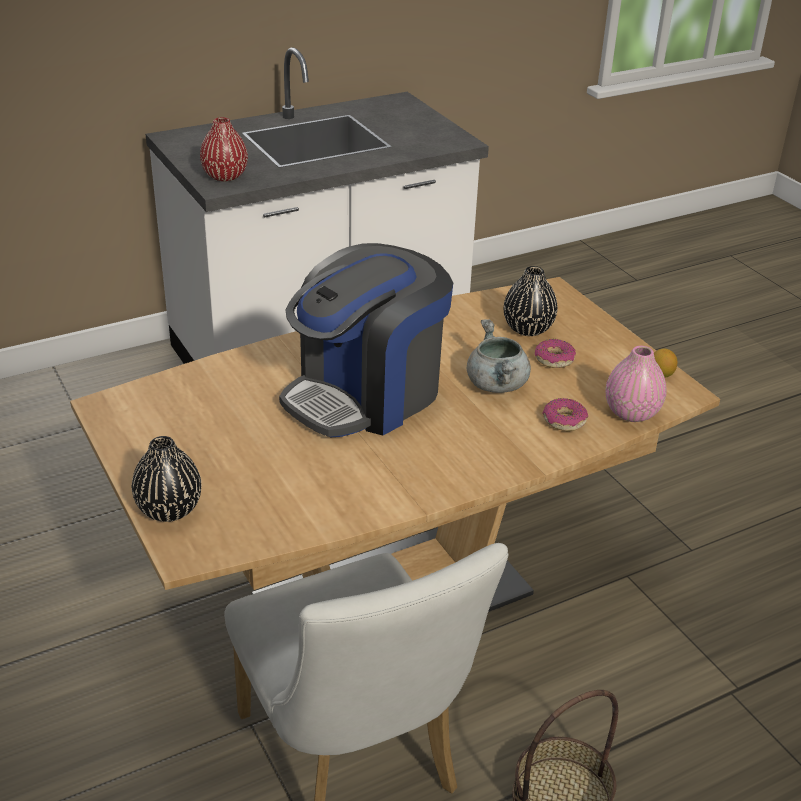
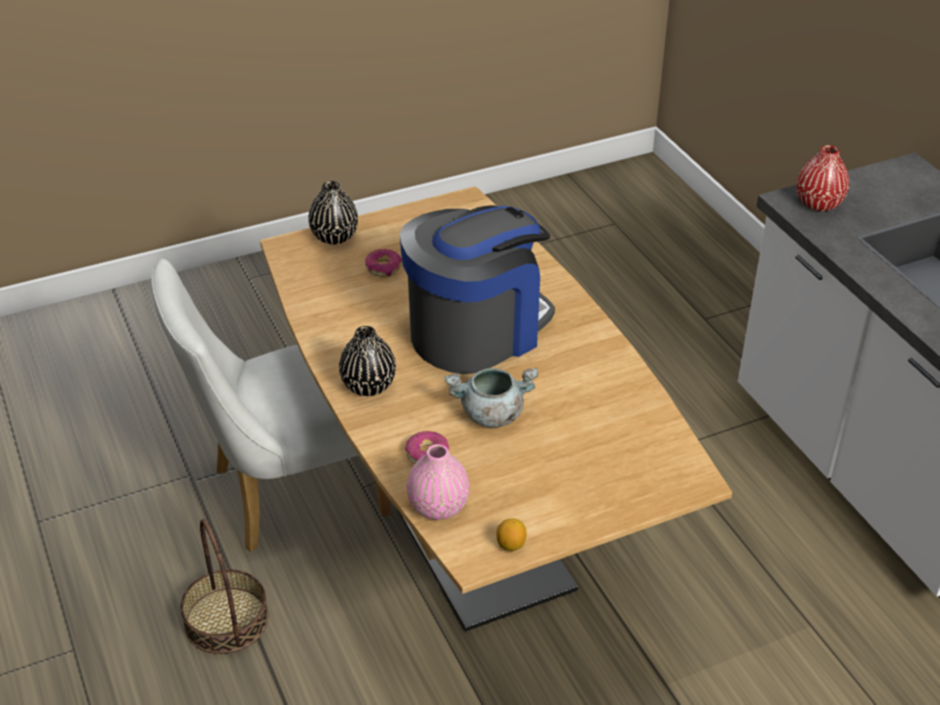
camera: 95 degrees right, 5 degrees up
coffee machine [279,243,453,438] -> coffee machine turned 90 degrees clockwise [400,206,555,374]
black vase [504,266,557,336] -> black vase moved to [339,326,396,396]
donut [535,339,576,368] -> donut moved to [365,249,402,278]

